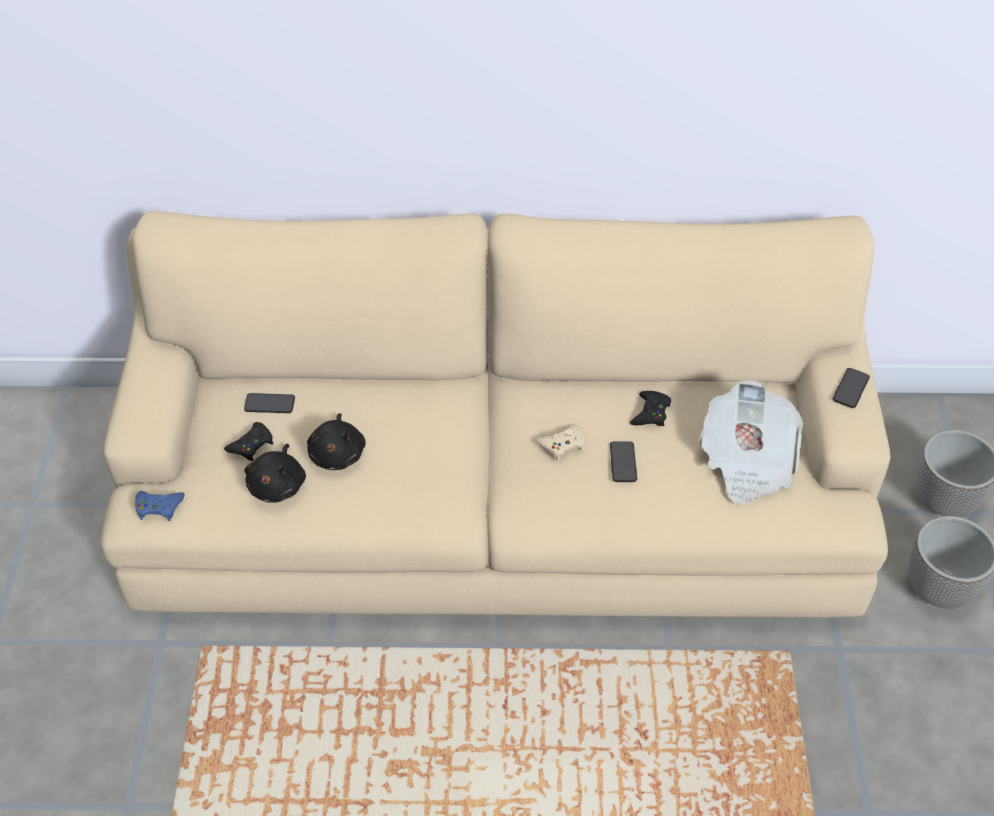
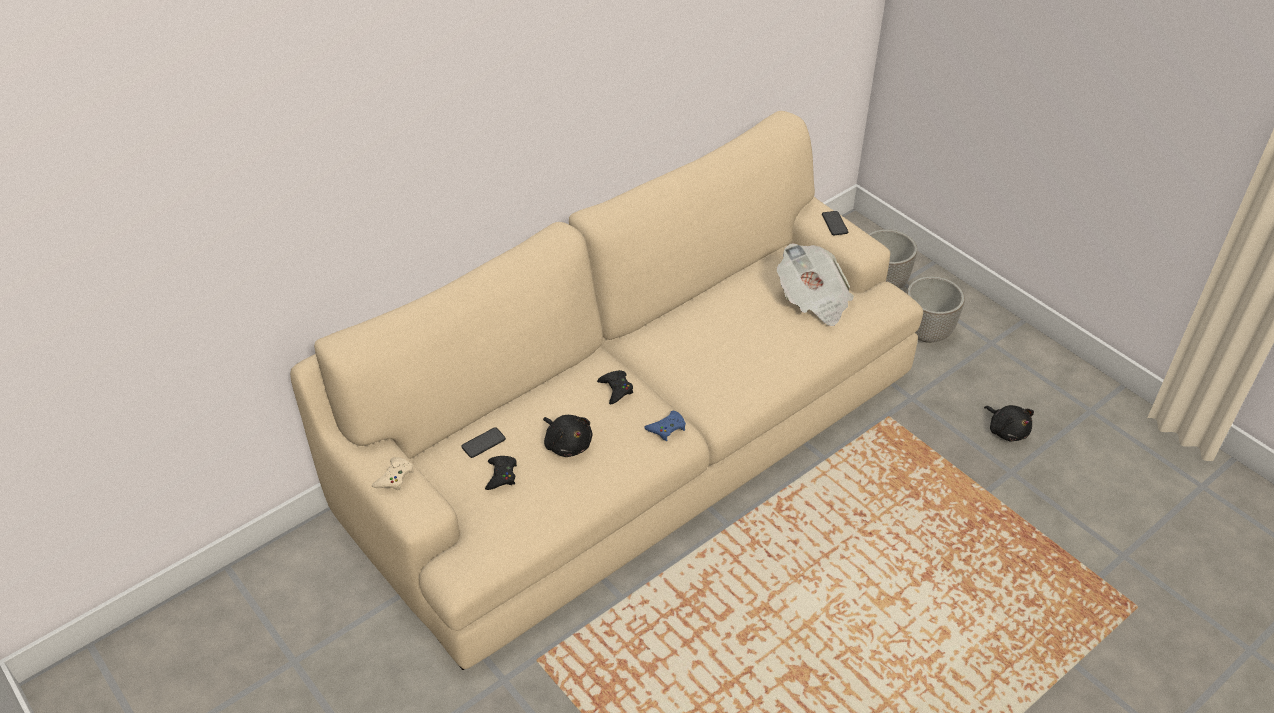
camera: 40 degrees left, 5 degrees down
blue game controller [135,491,185,521] -> blue game controller moved to [644,411,686,441]
black plush toy [244,444,306,503] -> black plush toy moved to [984,405,1034,441]
beige game controller [536,424,585,460] -> beige game controller moved to [372,457,414,491]
phone [610,441,637,482] -> none
black game controller [630,391,671,426] -> black game controller moved to [597,370,633,405]

